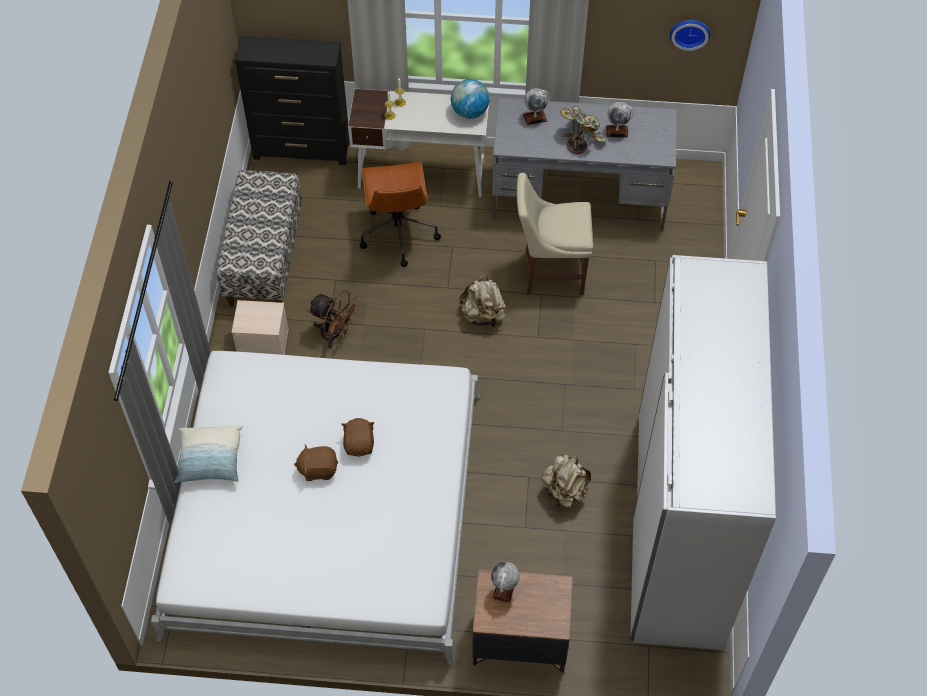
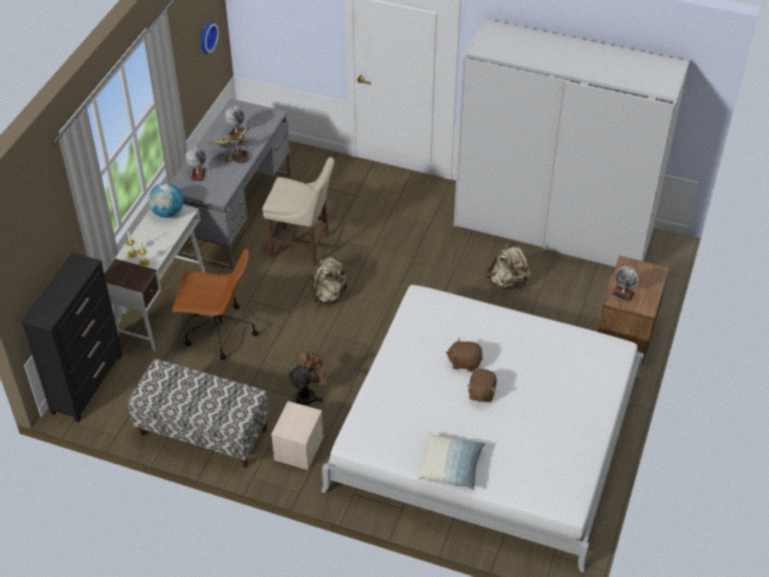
camera: 75 degrees left, 10 degrees down
beige chair [517,173,593,295] -> beige chair turned 90 degrees counterclockwise [262,157,334,265]

